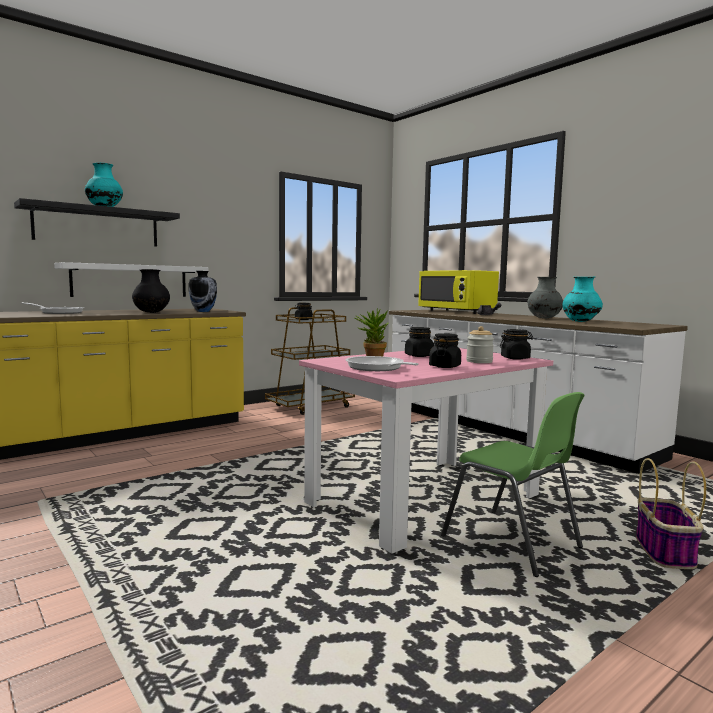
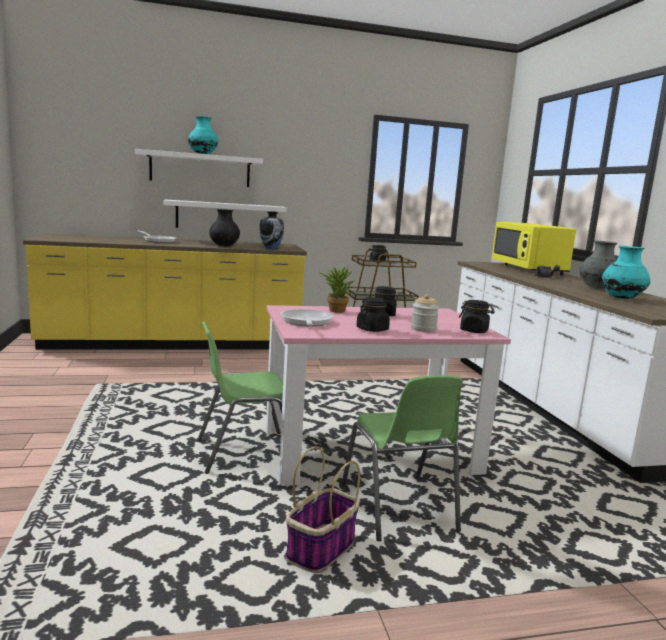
camera: 25 degrees right, 5 degrees up
black shelf [14,198,180,246] -> white shelf [135,149,263,187]
basket [636,458,706,569] -> basket moved to [286,446,360,573]
none -> green chair [197,322,283,474]

